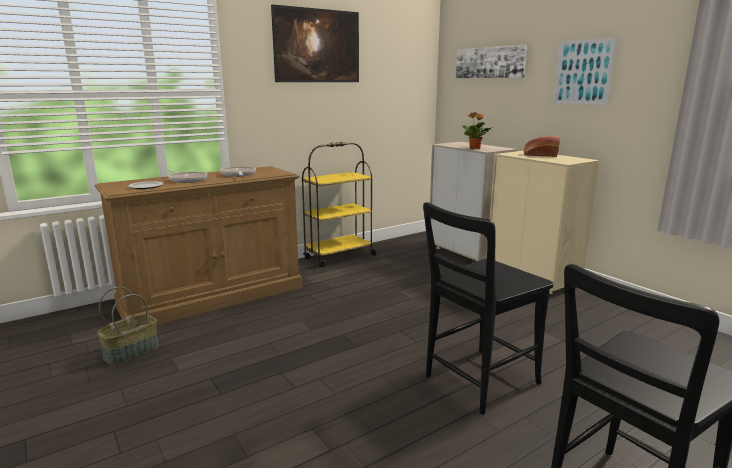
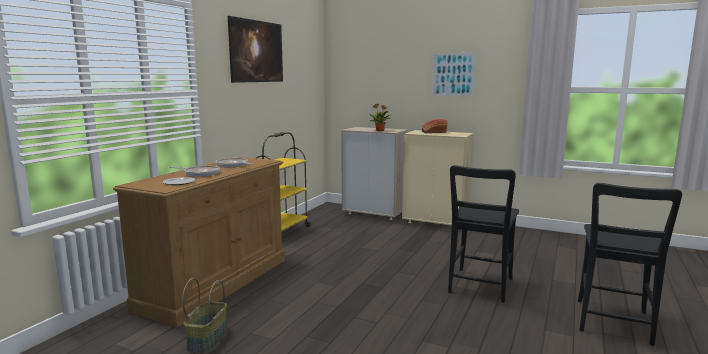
camera: 30 degrees left, 5 degrees down
picture [456,45,527,78] -> none

